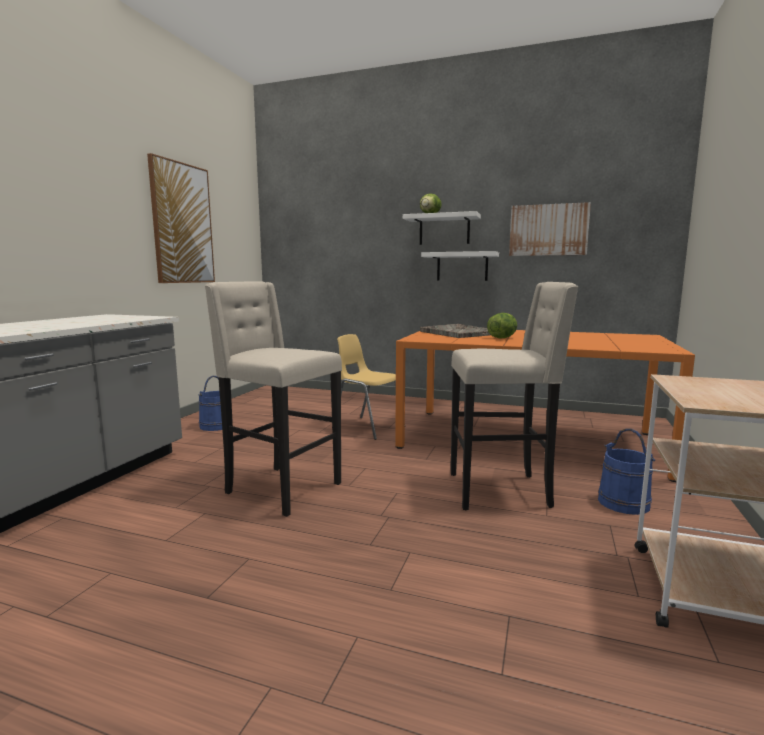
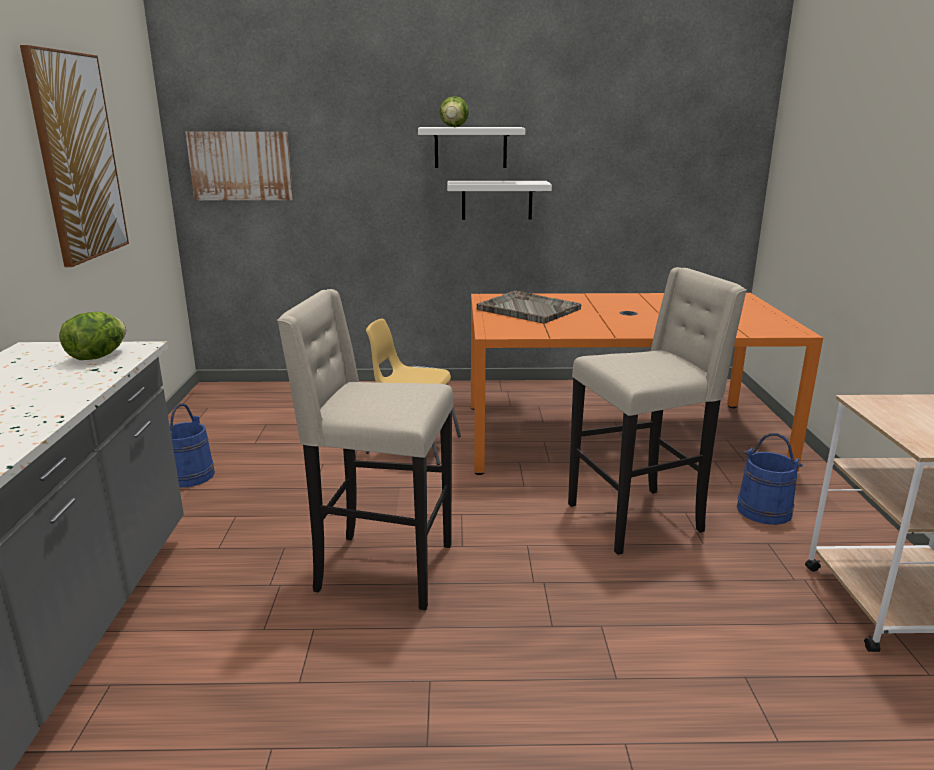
camera: 20 degrees left, 10 degrees up
lettuce [487,313,517,339] -> lettuce moved to [59,312,126,360]
picture [509,202,591,256] -> picture moved to [185,132,293,200]

